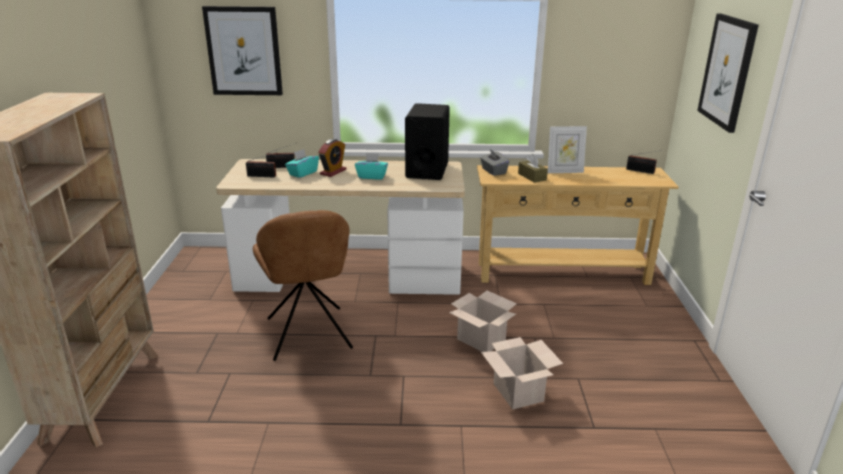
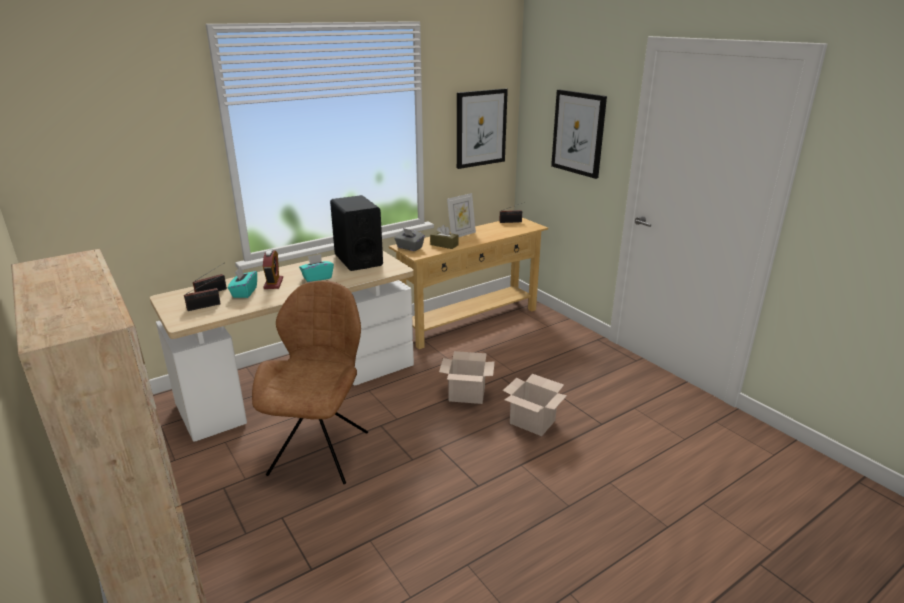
camera: 35 degrees left, 0 degrees up
picture [202,6,283,95] -> picture moved to [457,88,508,169]
brown chair [253,210,353,361] -> brown chair turned 120 degrees counterclockwise [252,280,368,484]

